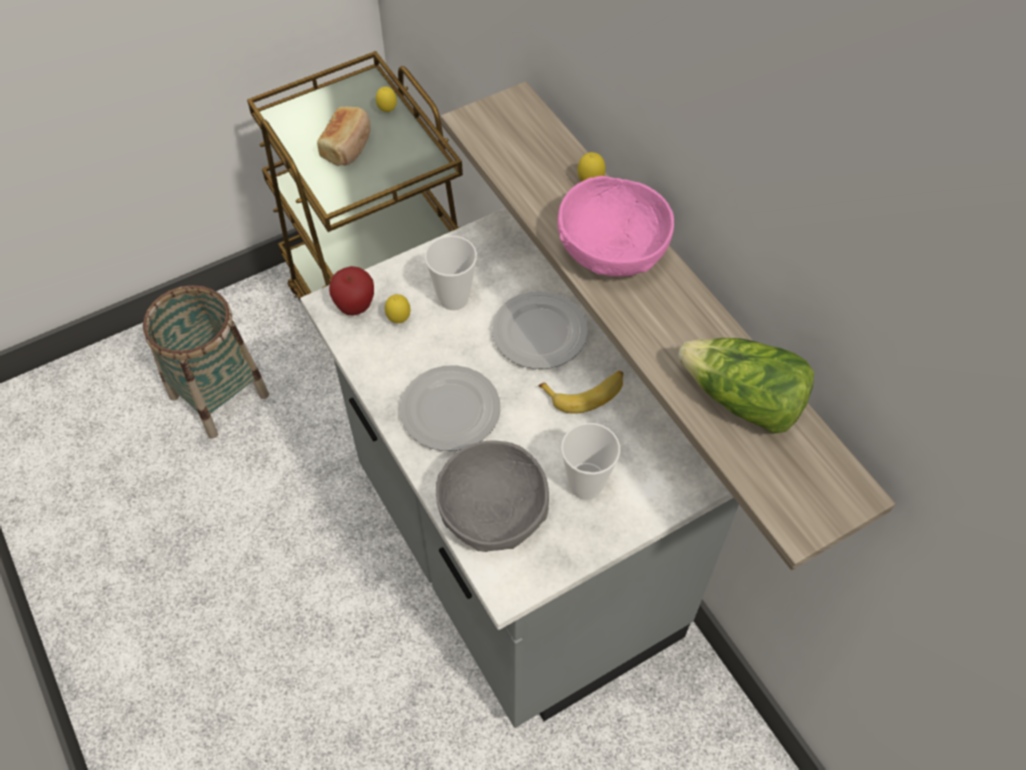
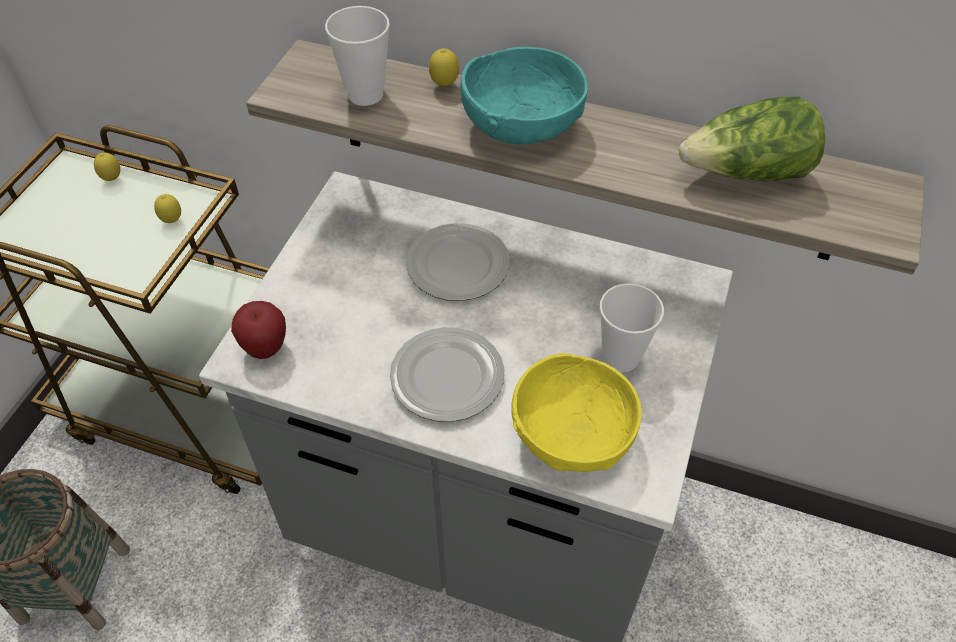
camera: 40 degrees left, 5 degrees down
bread [317,107,371,166] -> none
lemon [385,294,411,323] -> lemon moved to [154,194,181,223]
cup [424,236,477,310] -> cup moved to [325,6,390,106]
grey bowl [436,440,549,552] -> yellow bowl [511,353,642,472]
banana [539,371,623,414] -> none
pink bowl [557,176,674,277] -> turquoise bowl [460,47,588,145]

